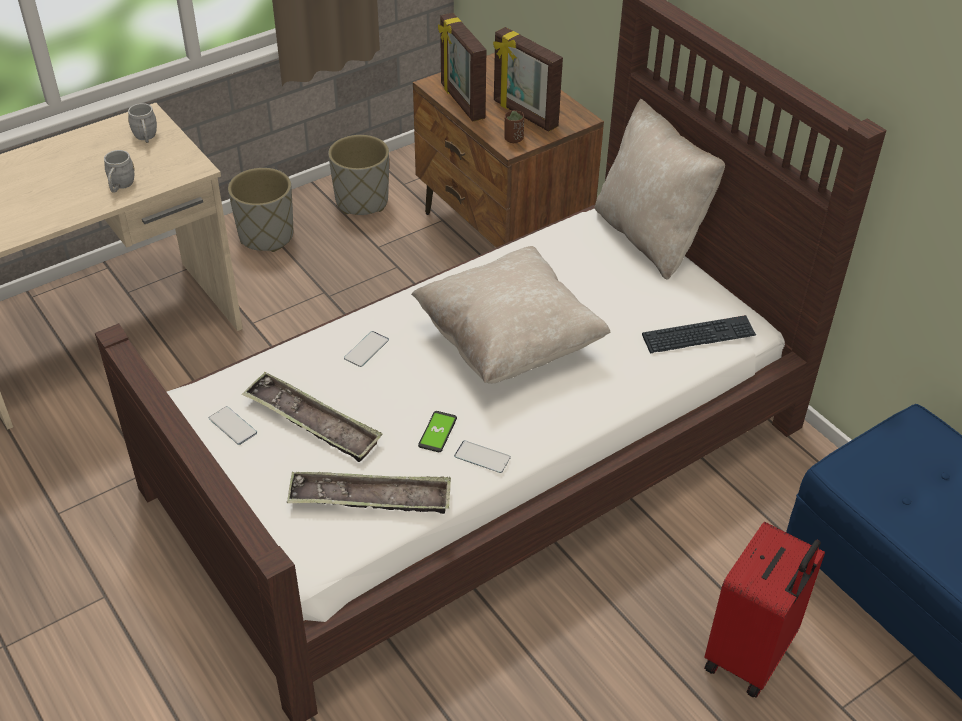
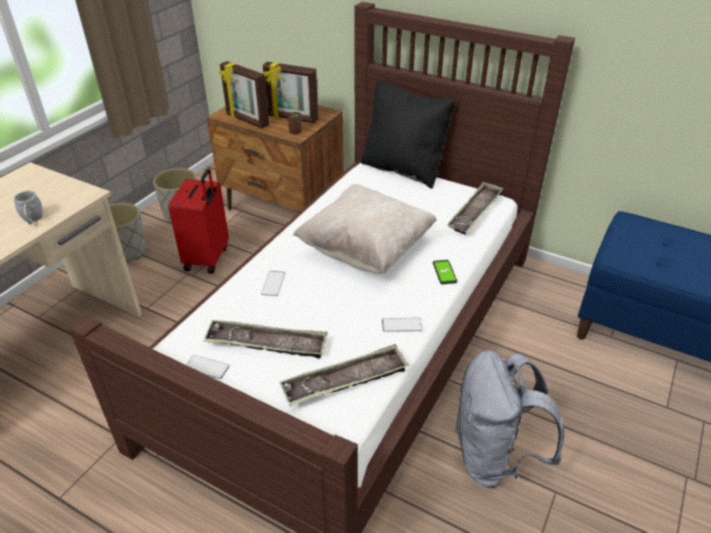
camera: 25 degrees left, 5 degrees down
grey mug [128,103,157,143] -> none
phone [418,411,457,452] -> phone moved to [433,260,457,284]
beige pillow [595,99,725,280] -> black pillow [361,81,456,188]
keyboard [642,315,756,353] -> tray [447,181,503,235]
red suitcase [704,521,825,698] -> red suitcase moved to [168,169,229,274]
none -> grey backpack [454,350,564,488]

